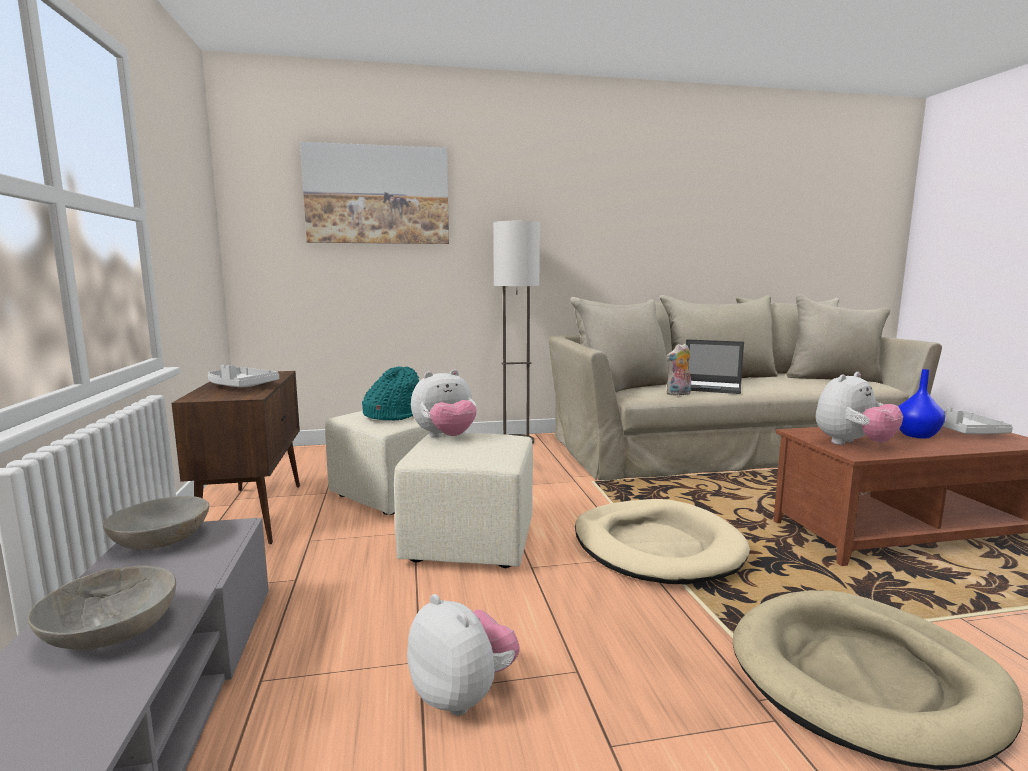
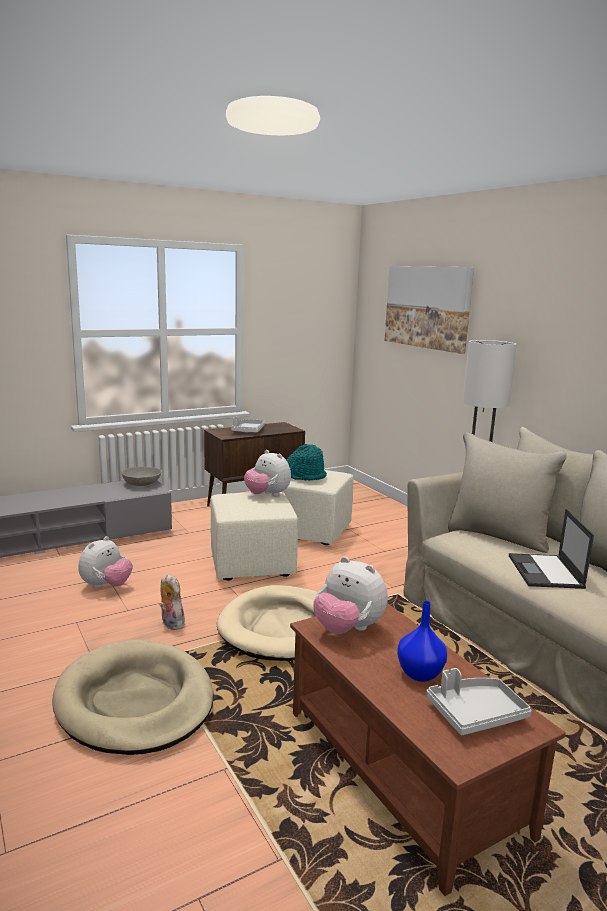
camera: 70 degrees right, 5 degrees up
grey bowl [27,565,176,650] -> none
plush toy [666,344,691,396] -> plush toy moved to [160,574,185,630]

